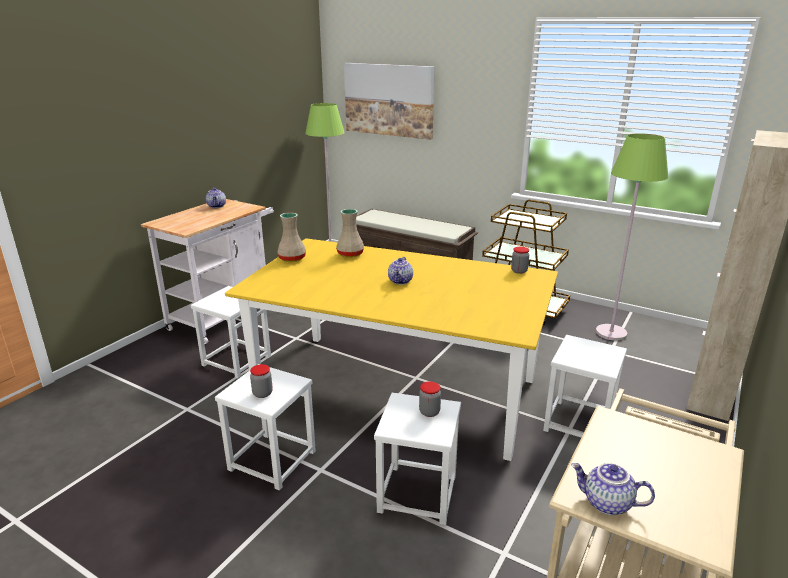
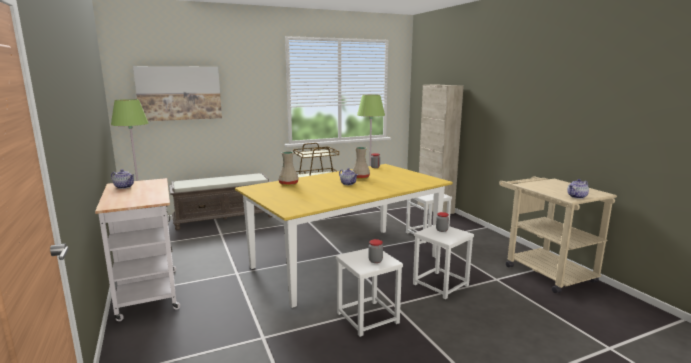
camera: 55 degrees left, 10 degrees down
white stool [191,286,271,378] -> none
beige vase [277,213,306,262] -> beige vase moved to [352,147,370,179]

